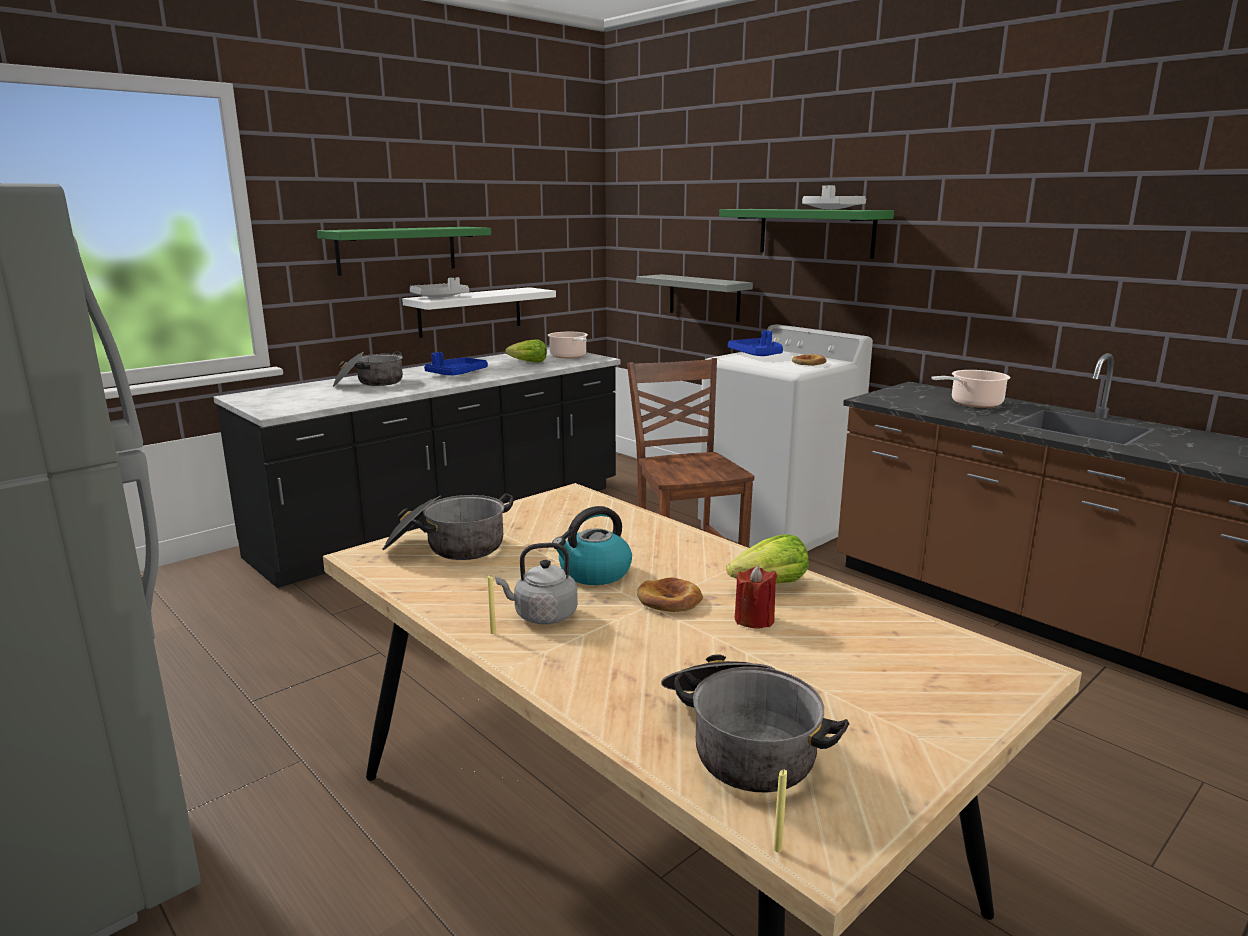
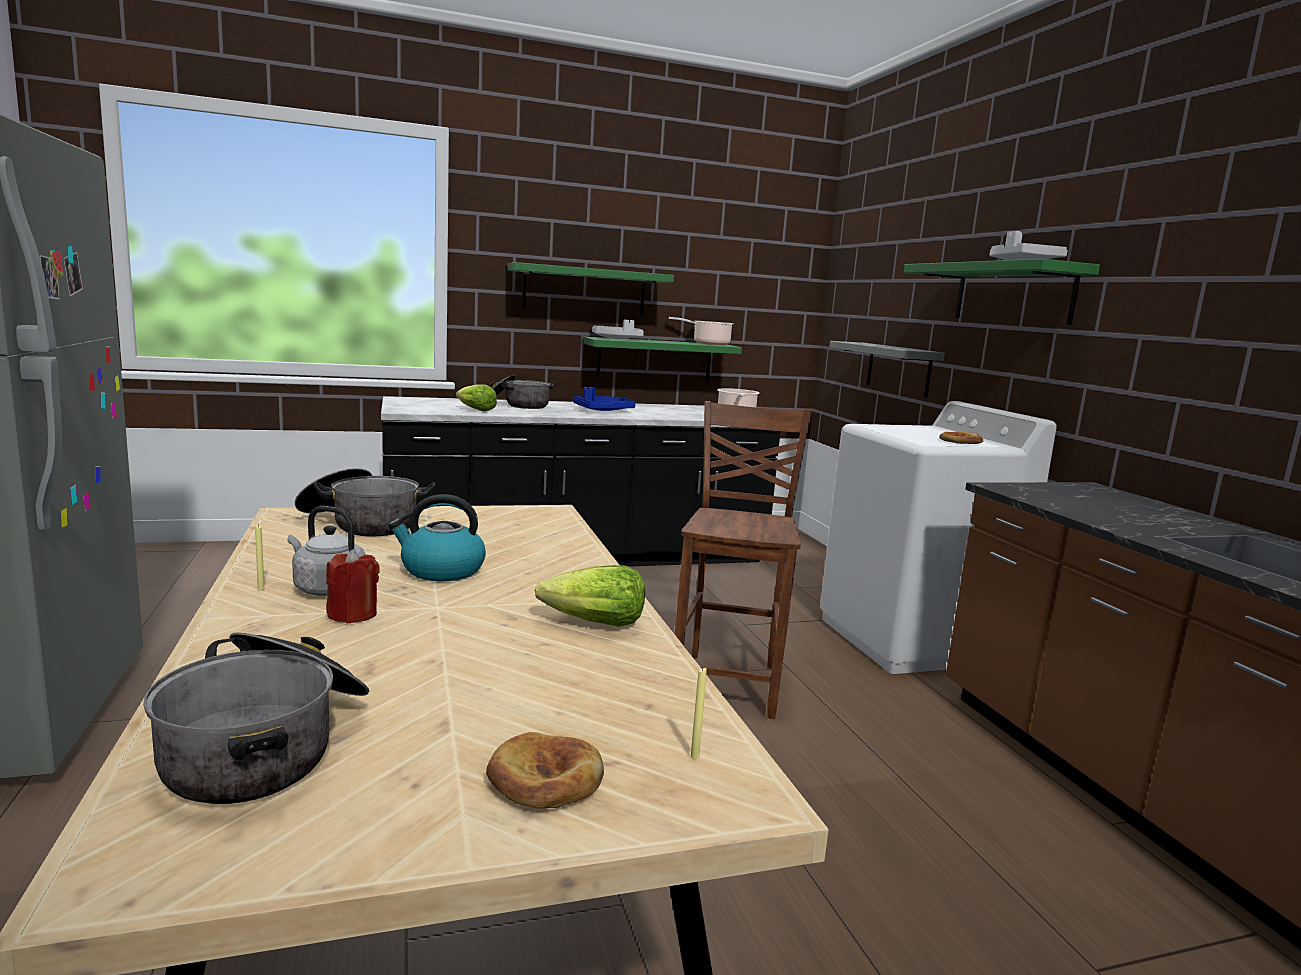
camera: 25 degrees right, 5 degrees down
white shelf [402,287,556,338] -> green shelf [583,337,742,381]
lettuce [505,340,547,363] -> lettuce moved to [456,384,497,412]
bread [637,577,703,612] -> bread moved to [486,732,604,809]
blue tray [728,330,783,356] -> none
red candle [735,565,777,628] -> red candle moved to [326,549,380,623]
yellow candle [773,770,787,852] -> yellow candle moved to [691,668,707,759]
cooking pot [931,370,1011,408] -> cooking pot moved to [669,317,734,345]

